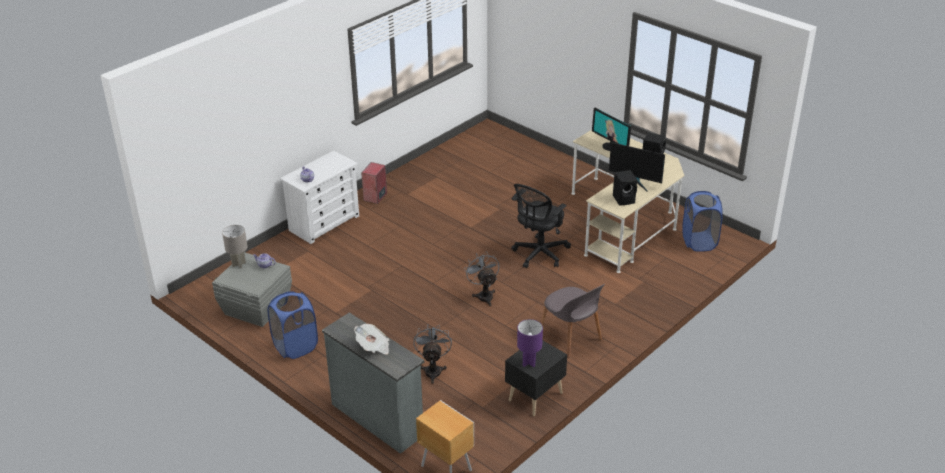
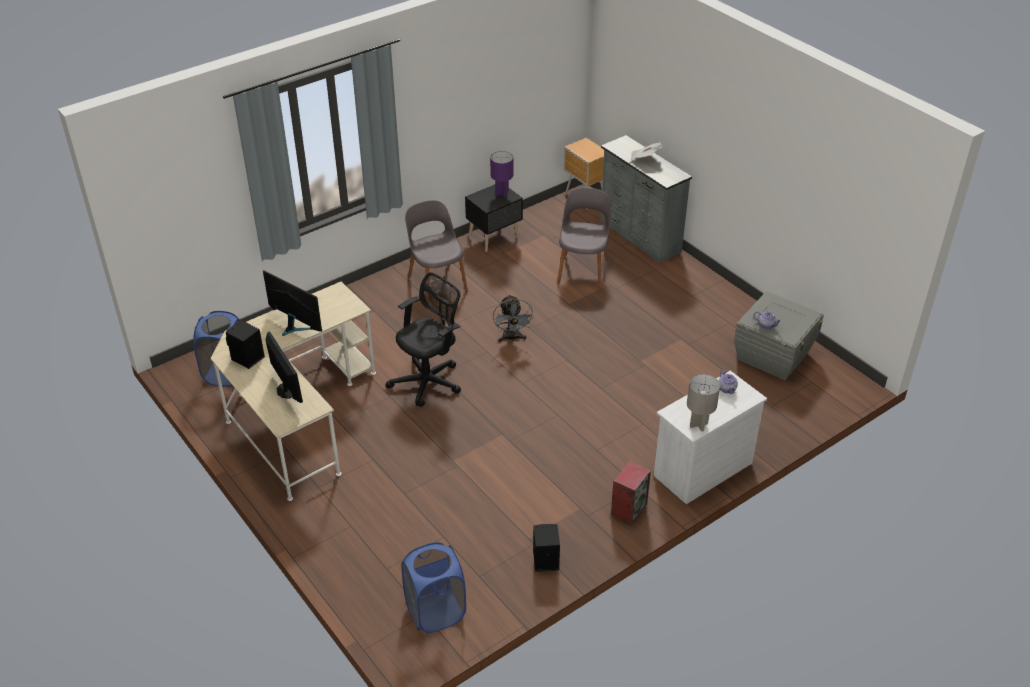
camera: 170 degrees left, 5 degrees up
grey table lamp [222,225,248,269] -> grey table lamp moved to [687,374,720,432]
blue laundry basket [267,291,318,359] -> blue laundry basket moved to [401,542,466,633]
grey fan [413,324,452,384] -> grey chair [557,188,611,288]
black speaker [613,170,637,205] -> black speaker moved to [533,524,560,572]

